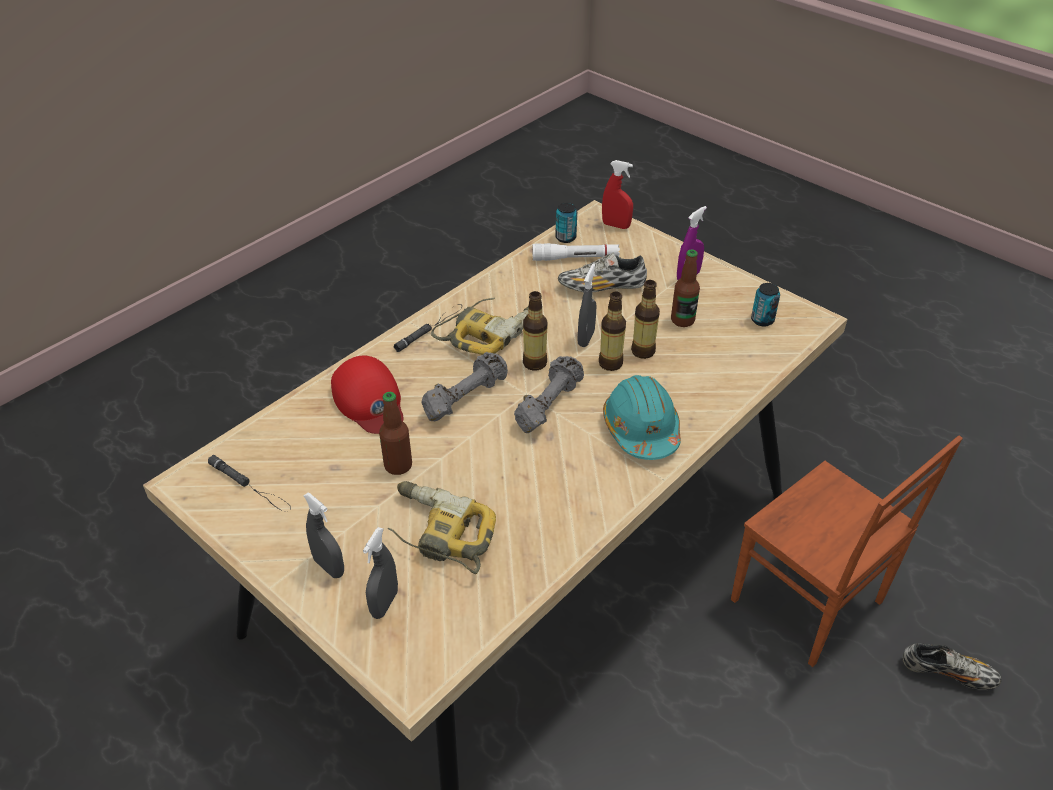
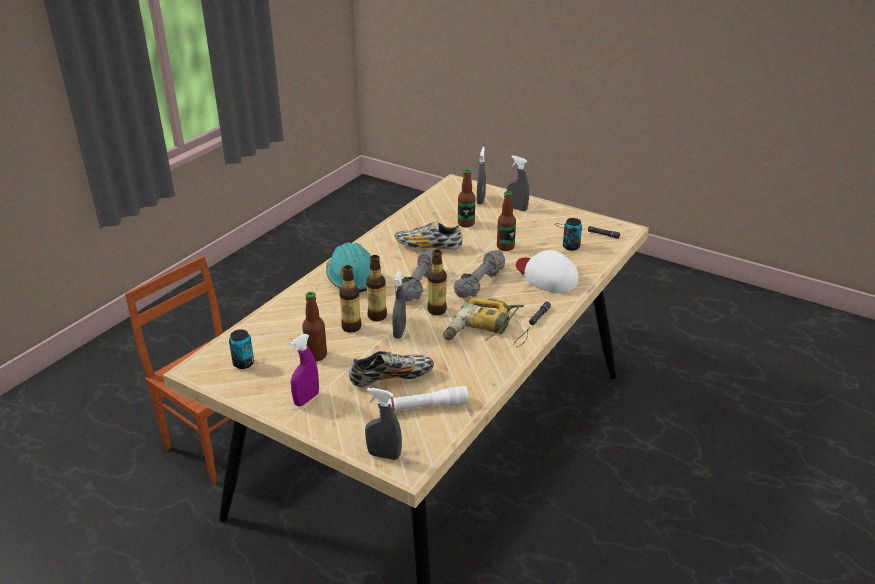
camera: 170 degrees right, 10 degrees down
red cap [331,356,404,434] -> white cap [516,250,578,293]
power drill [388,481,496,574] -> bottle [458,169,475,227]
can [555,203,577,243] -> can moved to [563,218,582,251]
red spray bottle [602,160,633,229] -> grey spray bottle [365,388,402,460]
shoe [902,643,1001,690] -> shoe moved to [395,220,463,250]

